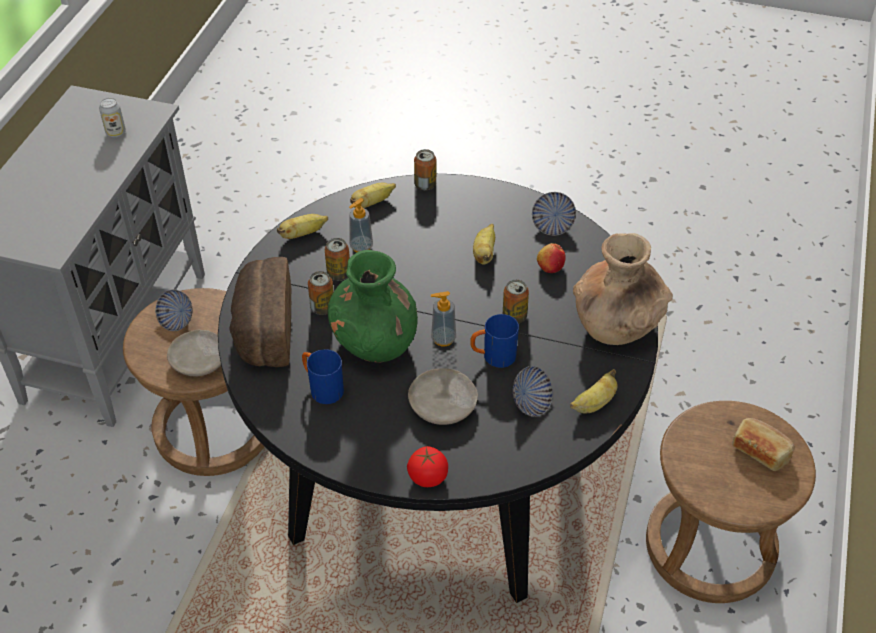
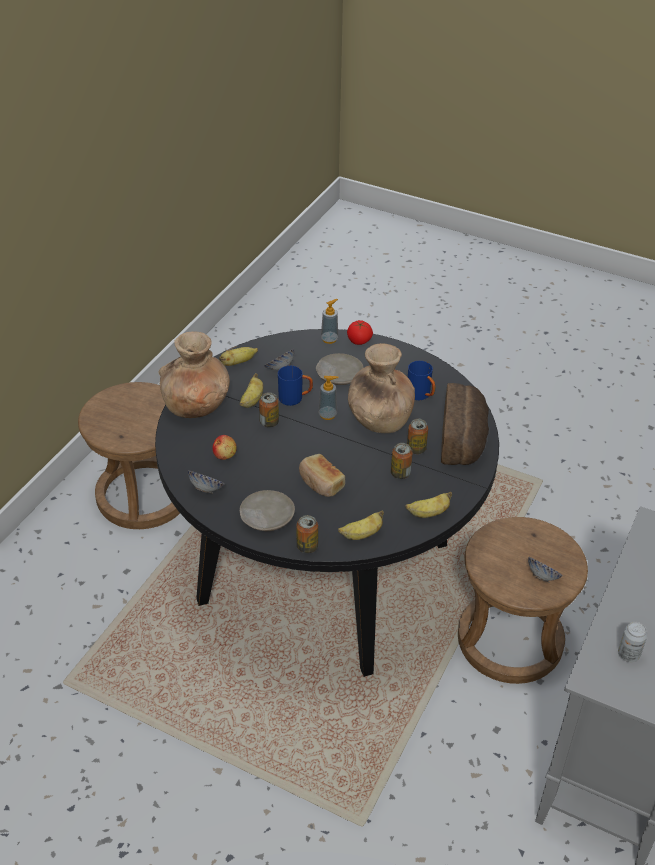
camera: 170 degrees left, 5 degrees down
beige plate [167,330,221,376] -> beige plate moved to [240,490,295,531]
green vase [328,250,418,362] -> brown vase [348,343,415,433]
soap dispenser [349,198,373,252] -> soap dispenser moved to [321,299,338,344]
banana [473,224,495,265] -> banana moved to [240,373,263,408]
bread [732,418,795,471] -> bread moved to [299,454,345,497]

